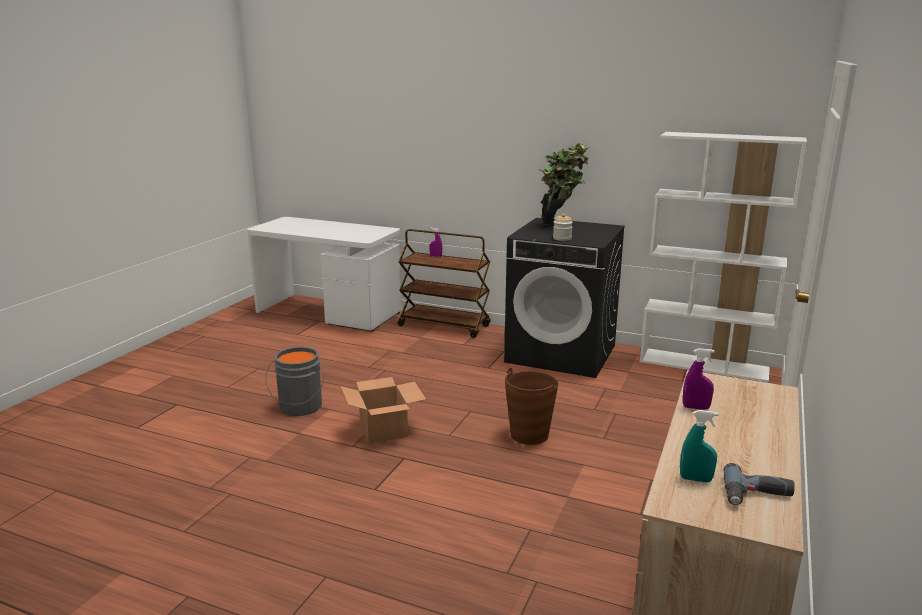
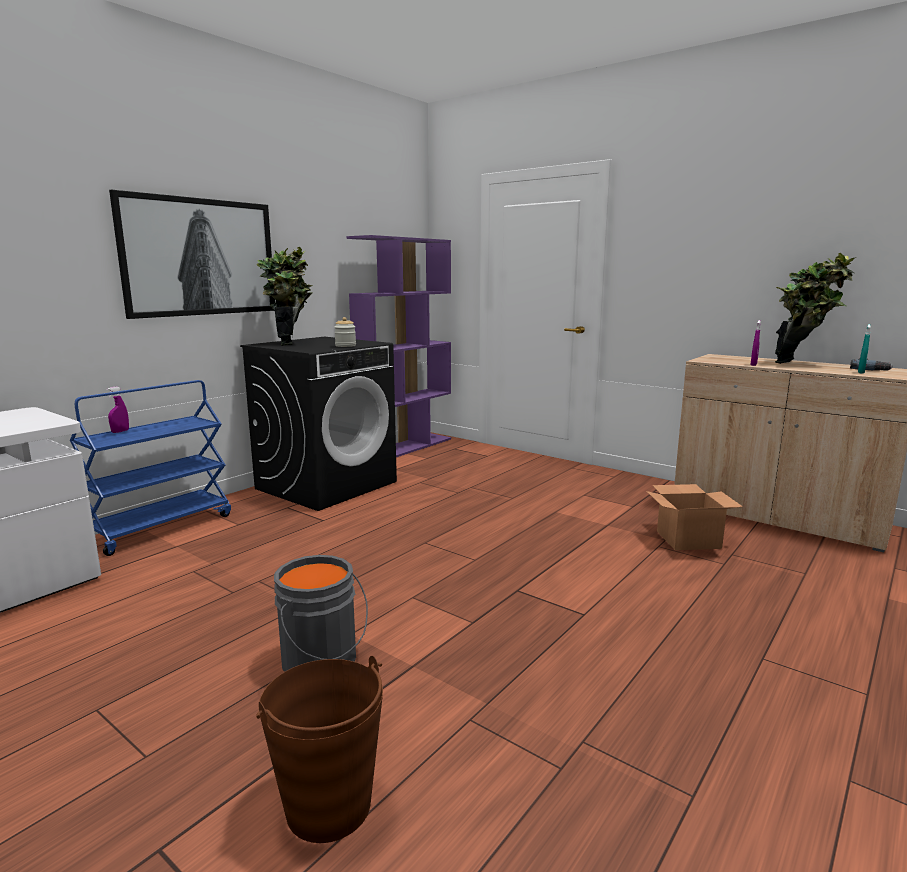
camera: 75 degrees left, 5 degrees down
cardboard box [341,377,426,443] -> cardboard box moved to [646,484,743,550]
brown cart [398,229,491,338] -> blue cart [70,380,231,556]
brown bucket [505,368,558,445] -> brown bucket moved to [256,656,383,843]
white bookcase [640,132,807,383] -> purple bookcase [346,235,451,457]
none -> picture [109,190,275,319]
none -> potted plant [775,253,856,364]

